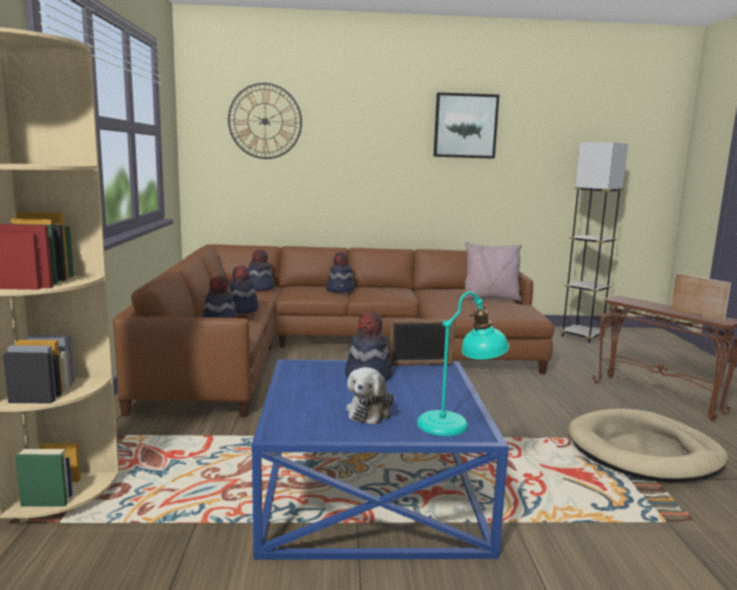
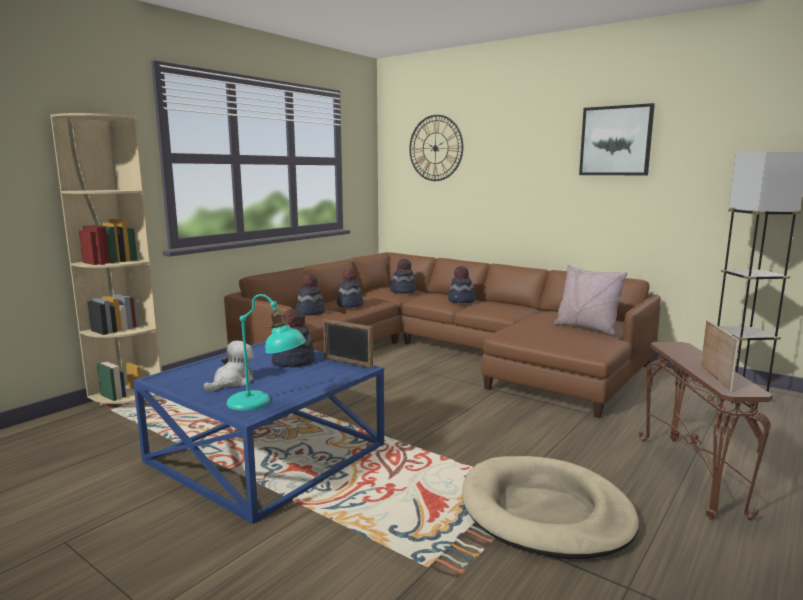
camera: 40 degrees right, 0 degrees up
plush toy [346,367,394,425] -> plush toy turned 150 degrees clockwise [204,341,254,392]

